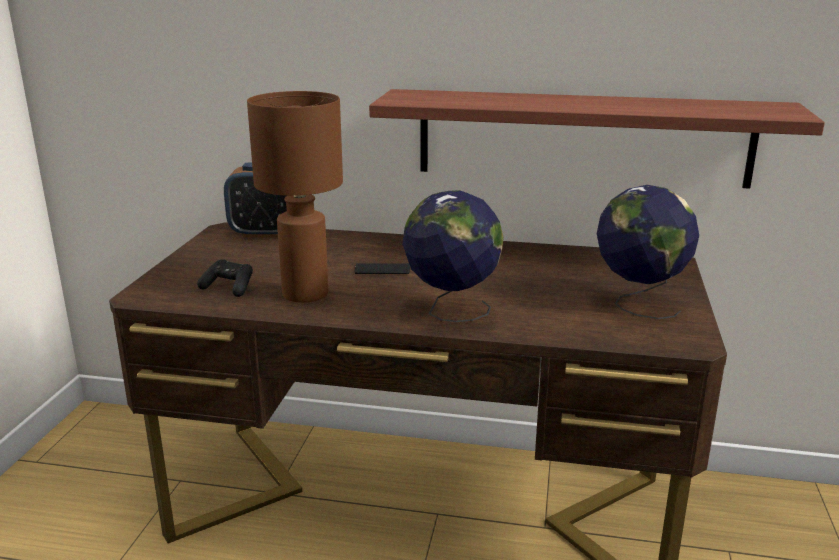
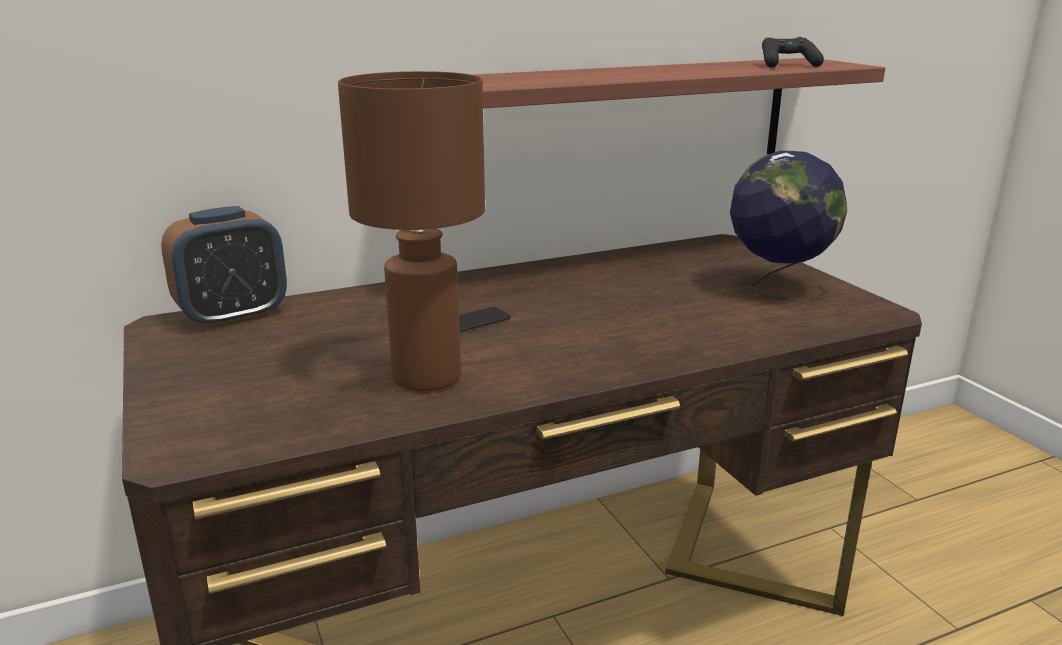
camera: 35 degrees left, 0 degrees up
black game controller [197,259,253,297] -> black game controller moved to [762,37,824,68]
globe [402,190,504,322] -> none

